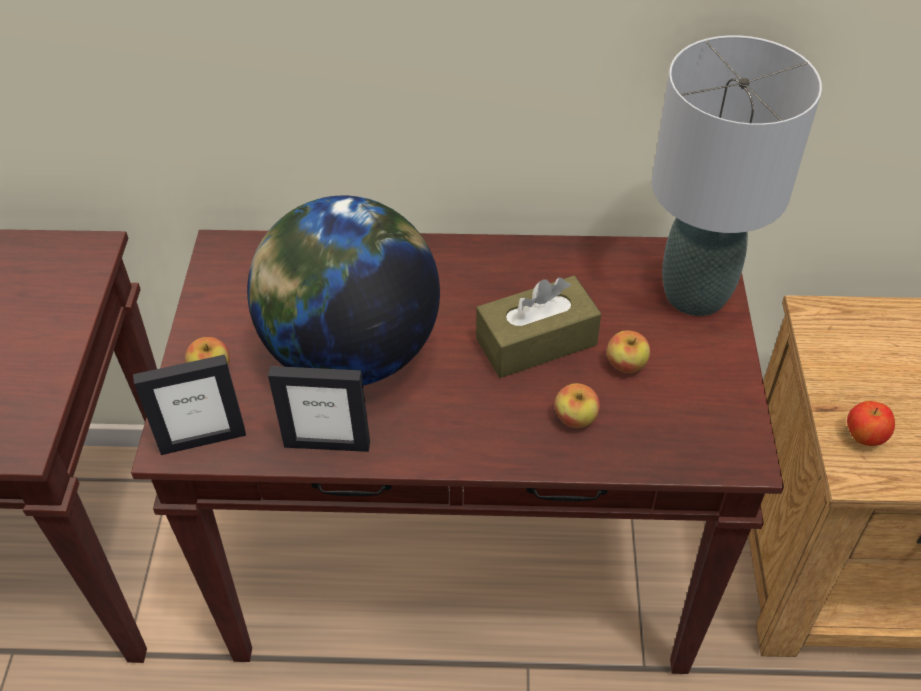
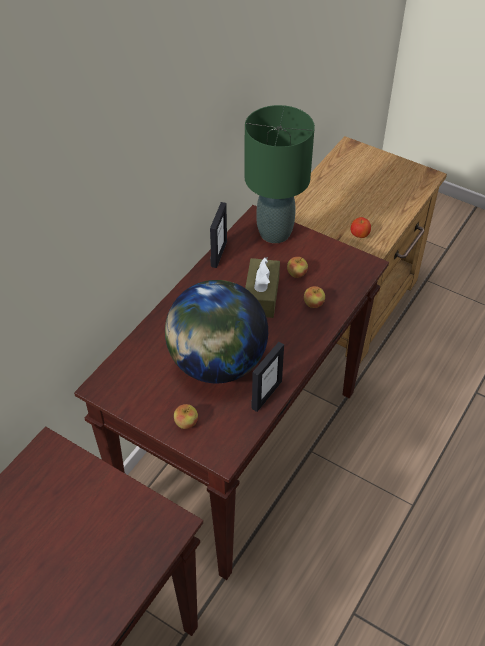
camera: 60 degrees left, 0 degrees up
picture frame [133,355,246,455] -> picture frame moved to [210,202,227,268]
grey table lamp [652,35,822,316] -> green table lamp [244,105,315,243]

